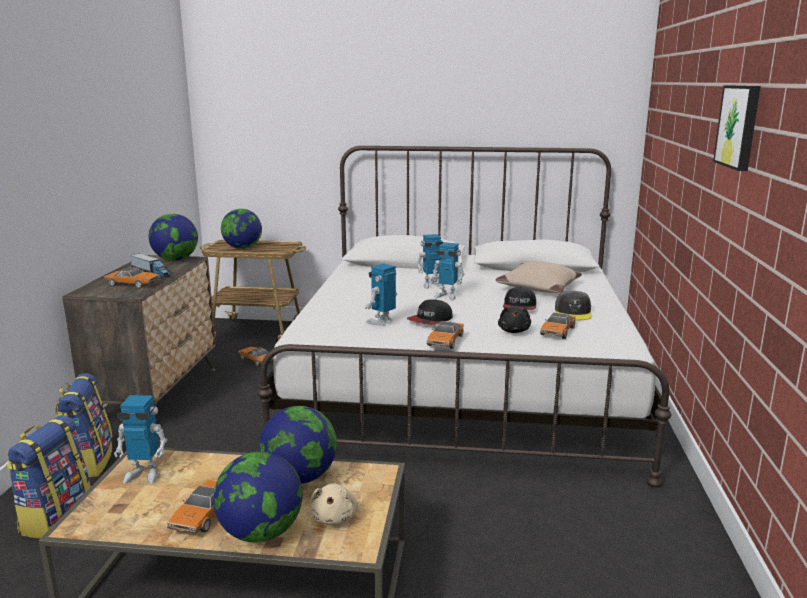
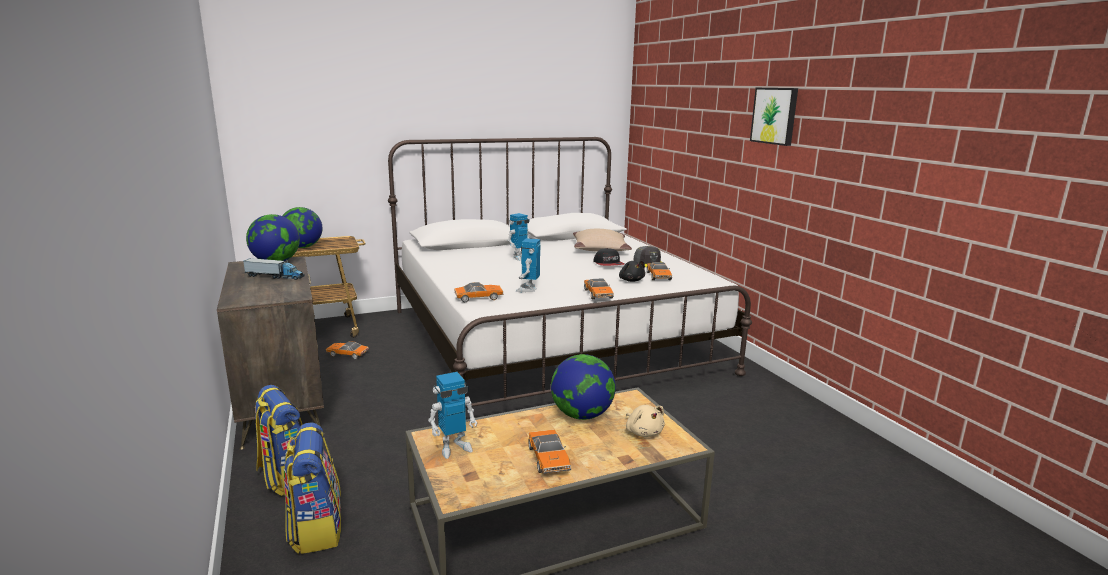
camera: 30 degrees left, 0 degrees up
toy car [104,267,160,288] -> toy car moved to [454,282,503,302]
globe [213,451,303,542] -> none
cap [407,299,453,325] -> none
toy robot [431,242,464,300] -> none

